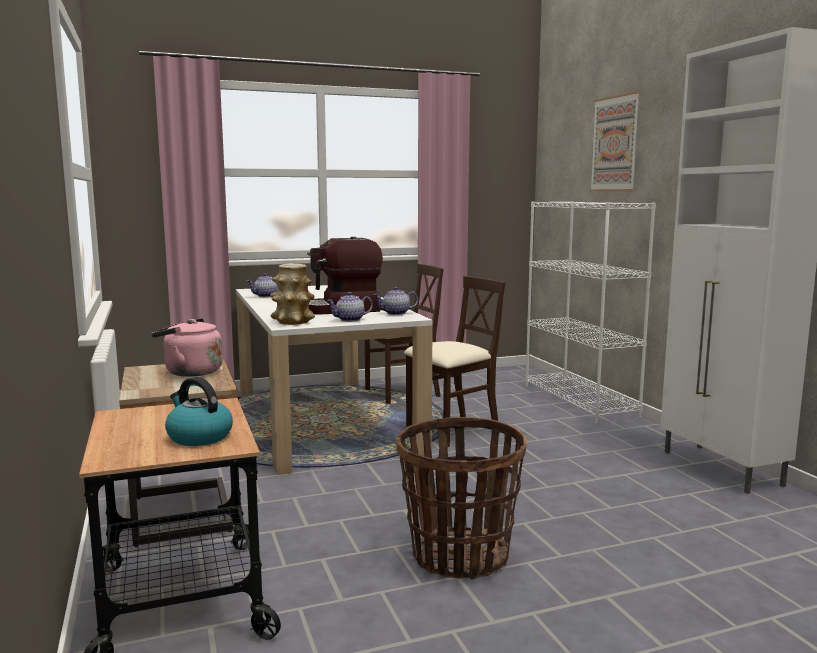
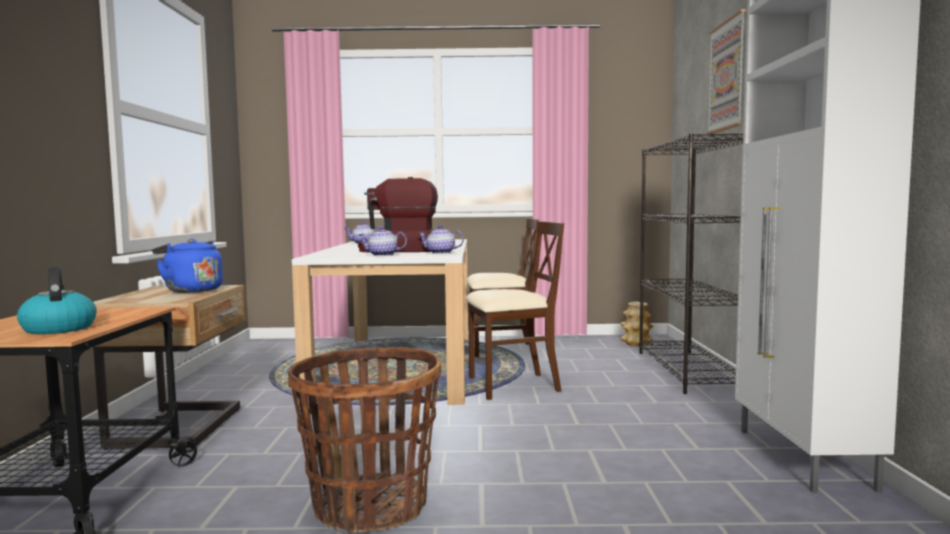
camera: 20 degrees right, 5 degrees down
pink kettle [151,318,223,377] -> blue kettle [152,239,223,293]
vase [270,264,315,325] -> vase moved to [620,302,653,346]
white bookcase [525,201,656,424] -> black bookcase [639,134,743,394]

